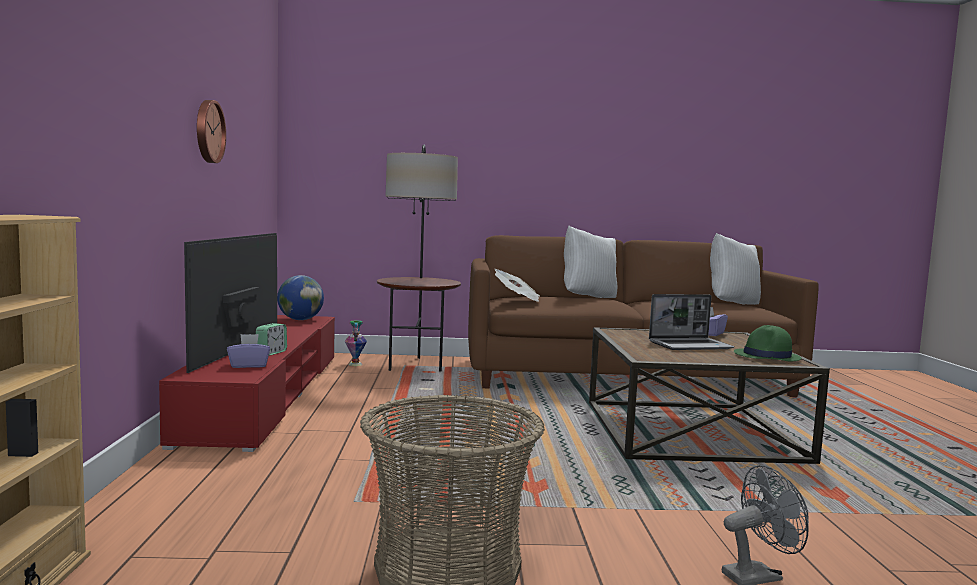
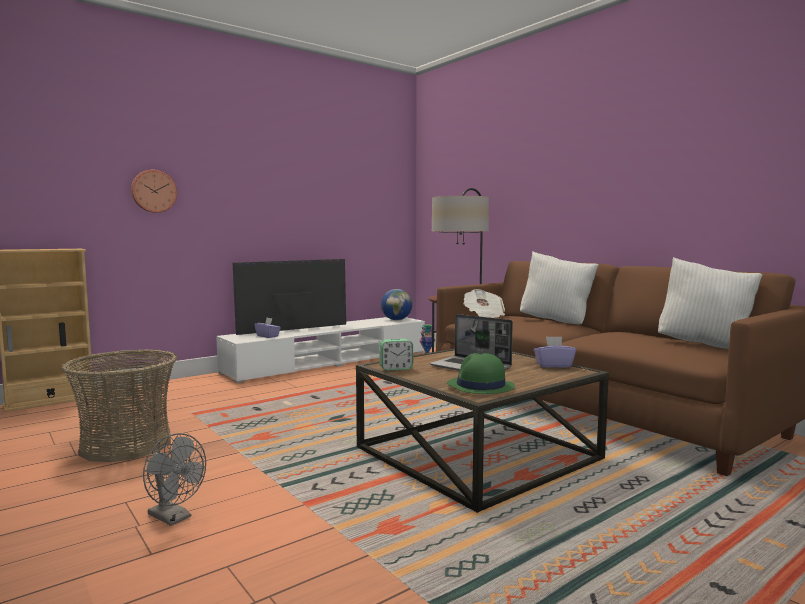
camera: 55 degrees right, 0 degrees up
red tv stand [159,315,335,452] -> white tv stand [216,317,425,383]
wall clock [197,100,226,163] -> wall clock moved to [131,170,177,213]
alarm clock [256,323,287,356] -> alarm clock moved to [379,339,413,371]

